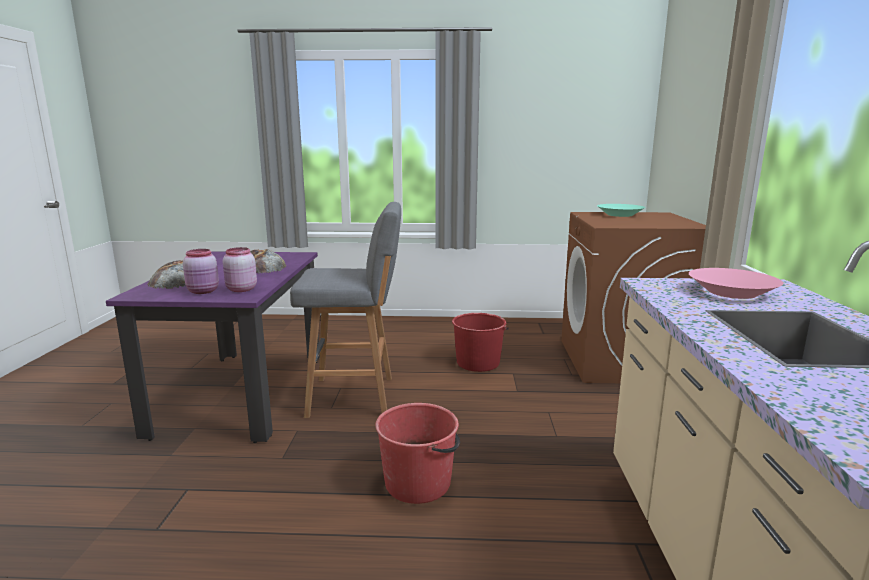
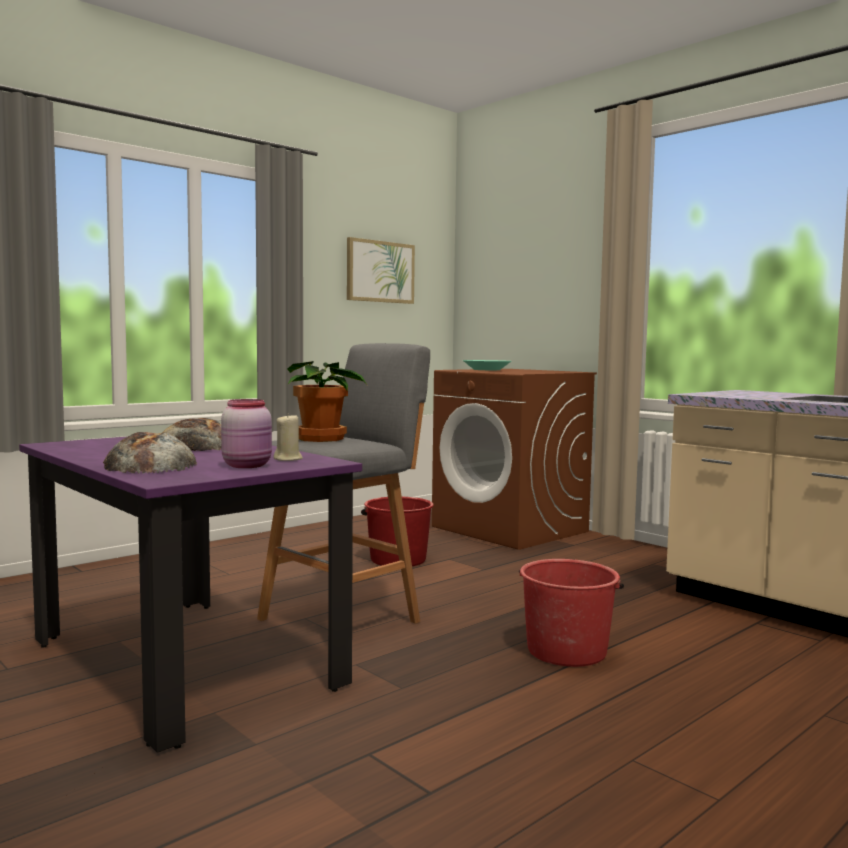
camera: 45 degrees left, 10 degrees down
pink jar [223,247,257,292] -> beige candle [274,413,303,461]
pink bowl [689,268,783,299] -> none
none -> potted plant [287,361,366,442]
none -> picture [347,237,415,304]

